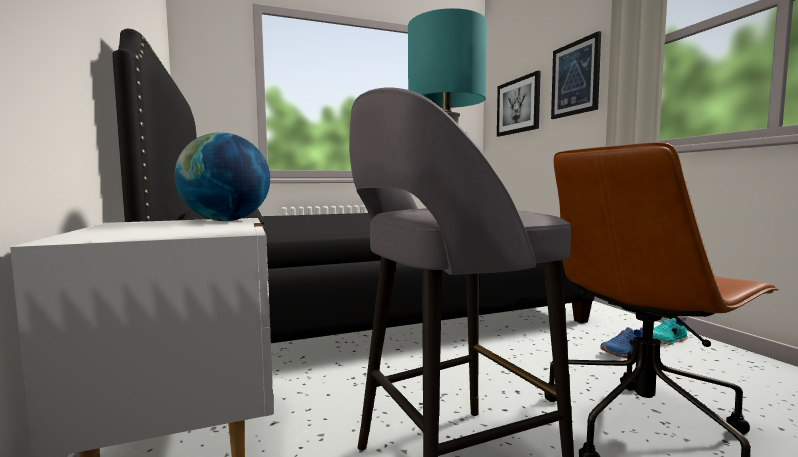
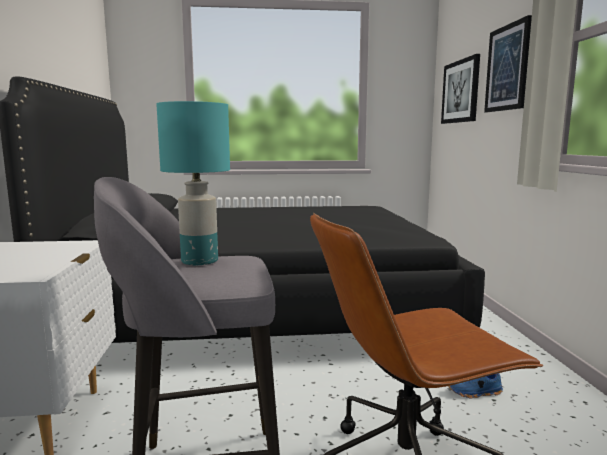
camera: 15 degrees right, 5 degrees up
globe [175,132,270,221] -> none
turquoise shoe [653,317,688,345] -> none

